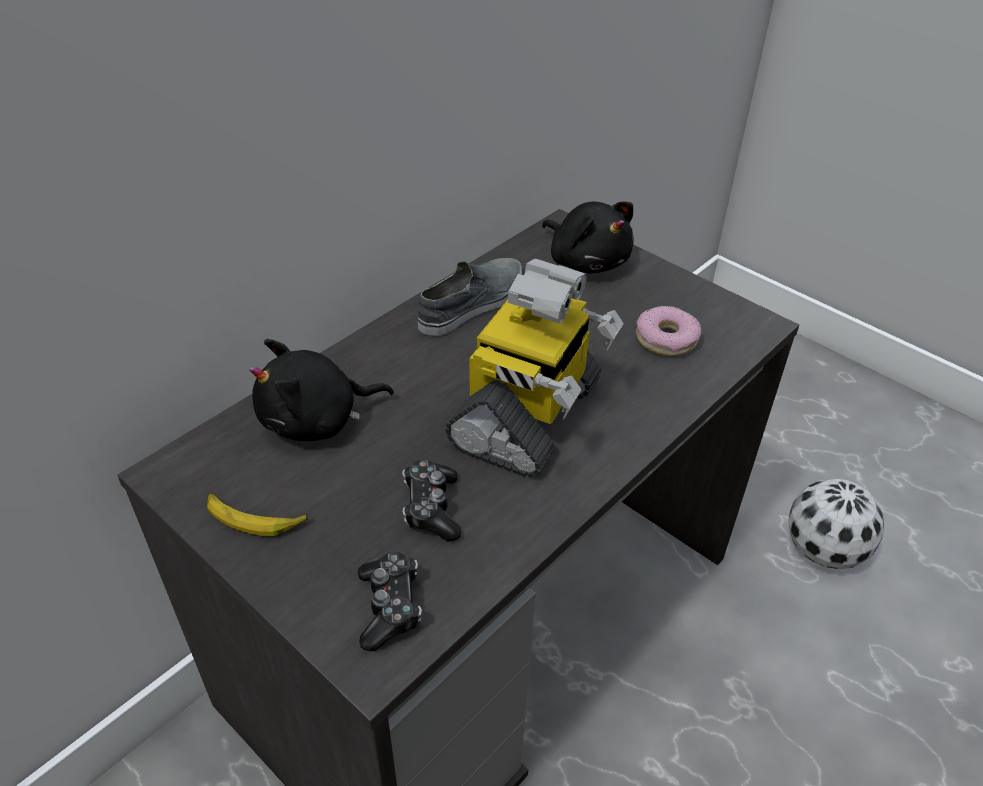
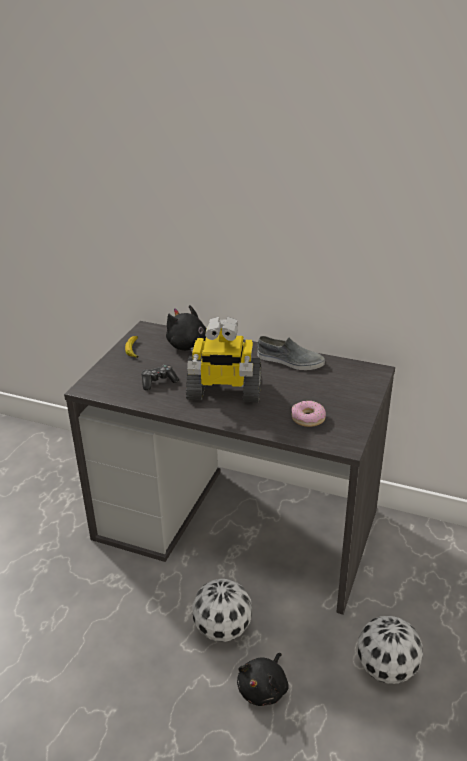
camera: 70 degrees right, 10 degrees down
game controller [358,552,422,651] -> none
black plush toy [542,202,634,273] -> black plush toy moved to [237,653,289,706]
none -> football [192,579,252,642]

